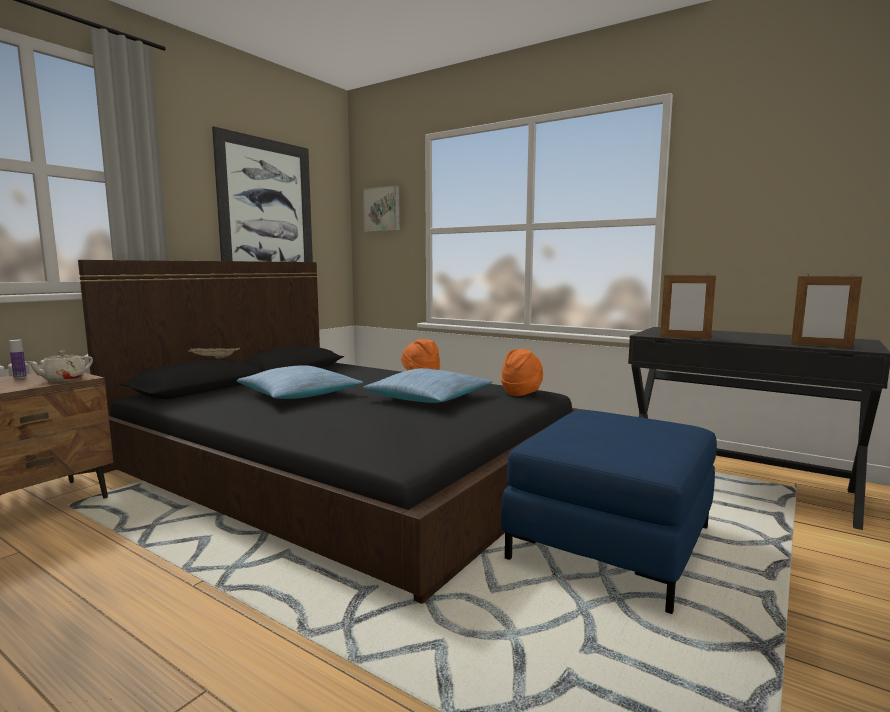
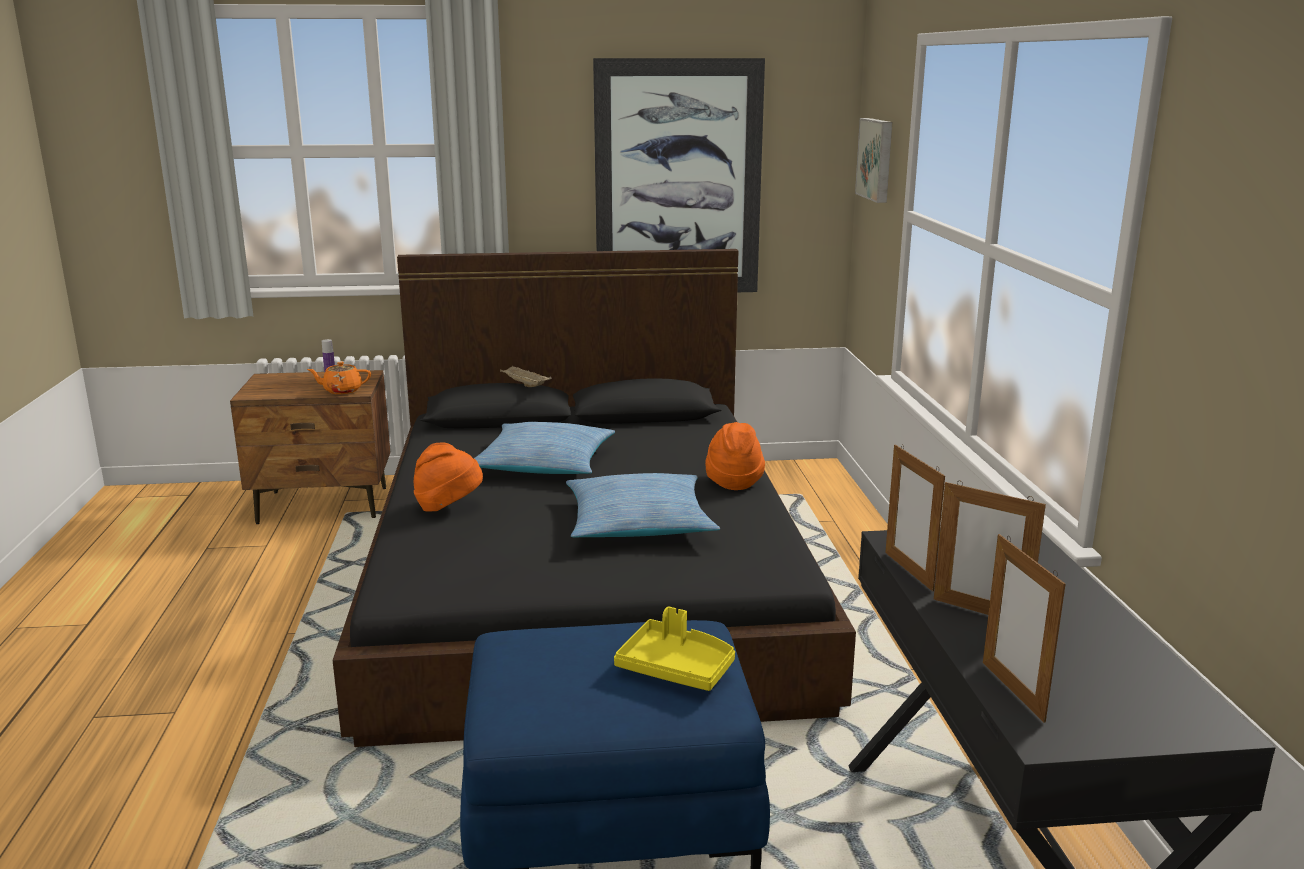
camera: 50 degrees right, 10 degrees up
beige teapot [25,351,93,382] -> orange teapot [307,361,371,394]
orange hat [501,349,543,396] -> orange hat moved to [414,443,483,512]
none -> yellow tray [614,607,735,691]
none -> picture frame [934,481,1046,615]

